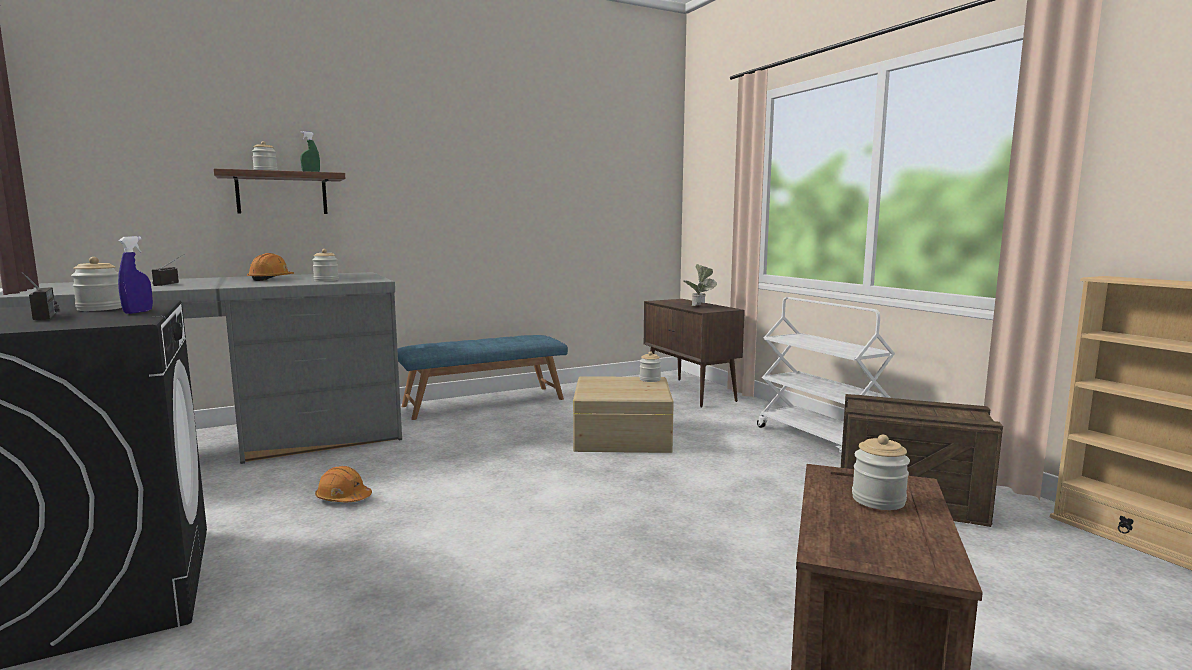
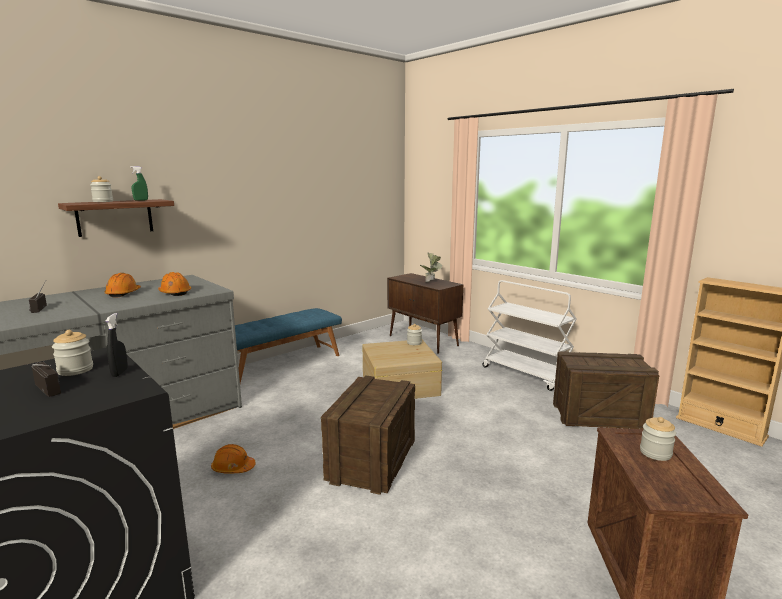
camera: 15 degrees left, 5 degrees up
blue spray bottle [118,236,153,314] -> black spray bottle [106,313,128,377]
jar [312,249,339,281] -> orange hard hat [158,272,191,296]
none -> crate [321,375,415,495]

